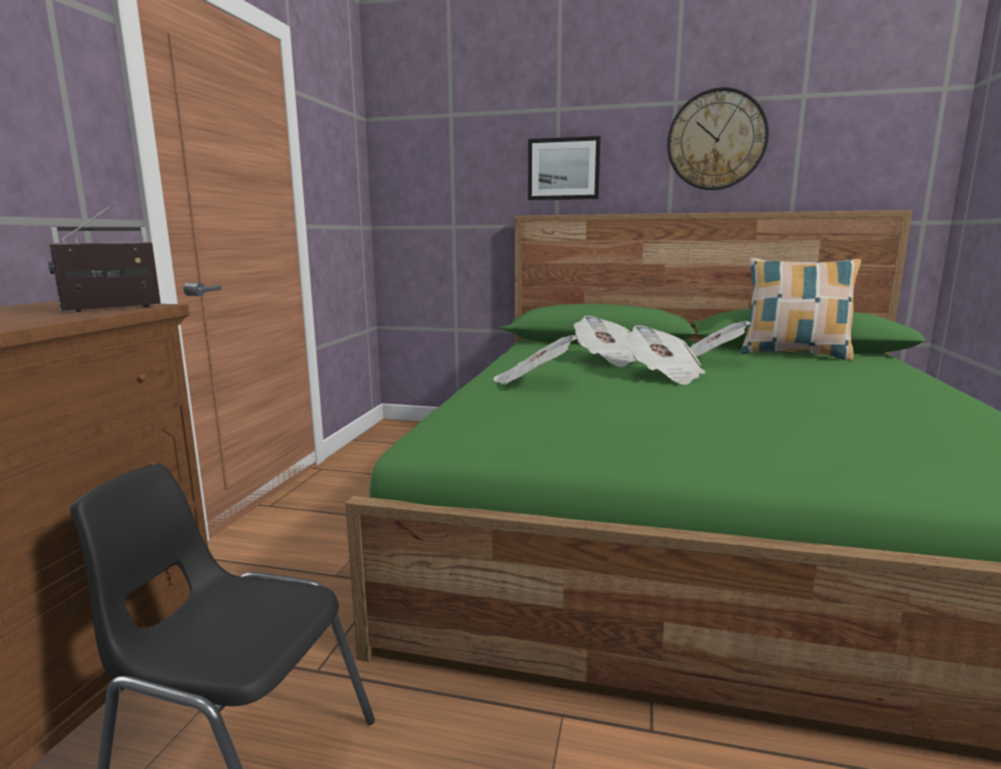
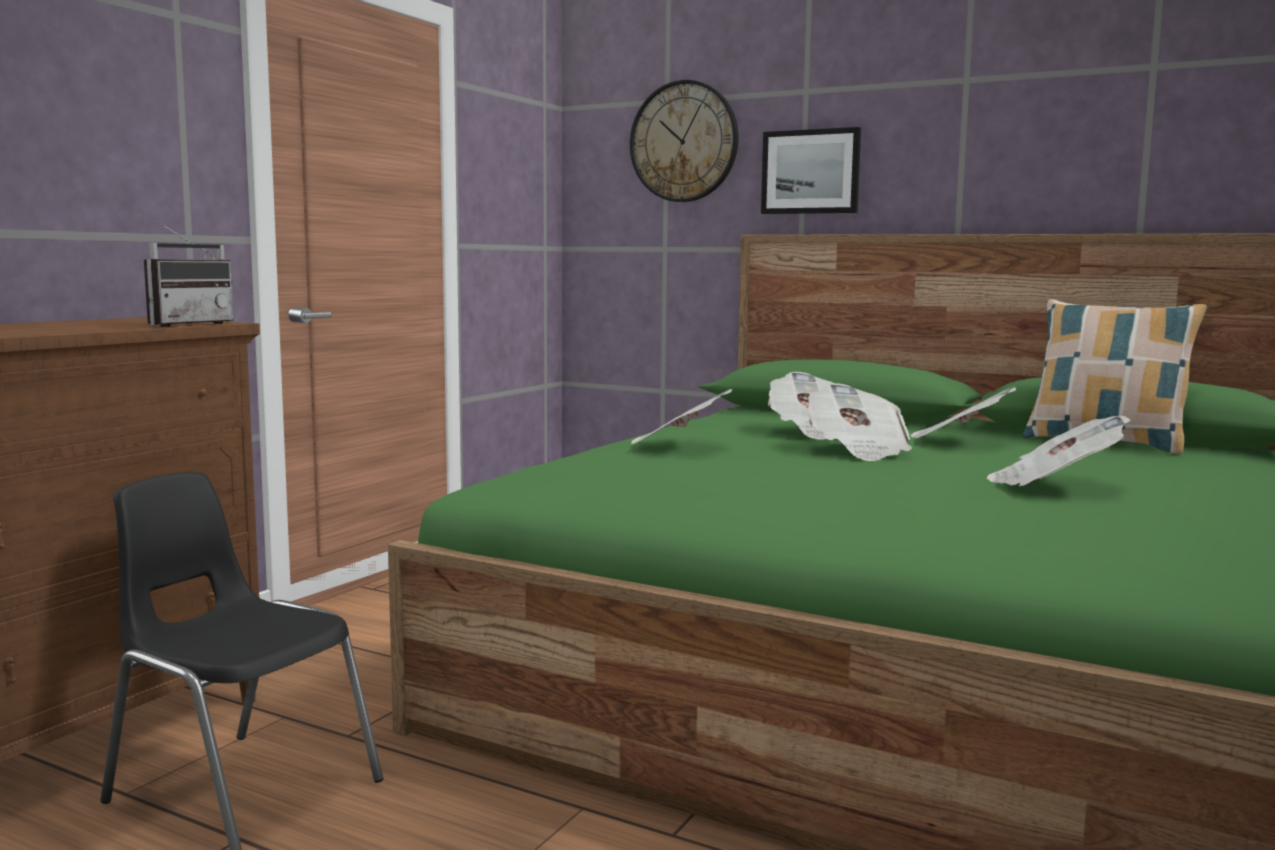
camera: 15 degrees right, 5 degrees down
radio [48,203,161,312] -> radio turned 150 degrees clockwise [144,222,233,327]
wall clock [667,87,769,190] -> wall clock moved to [630,80,739,202]
none -> newspaper [987,416,1131,486]

